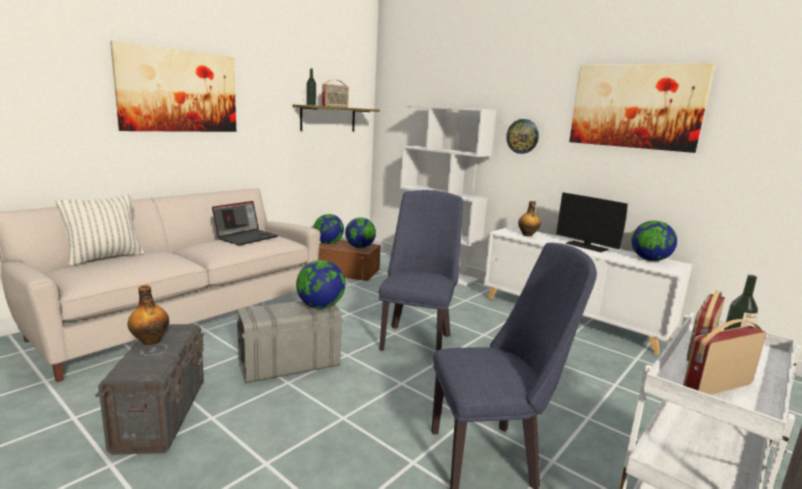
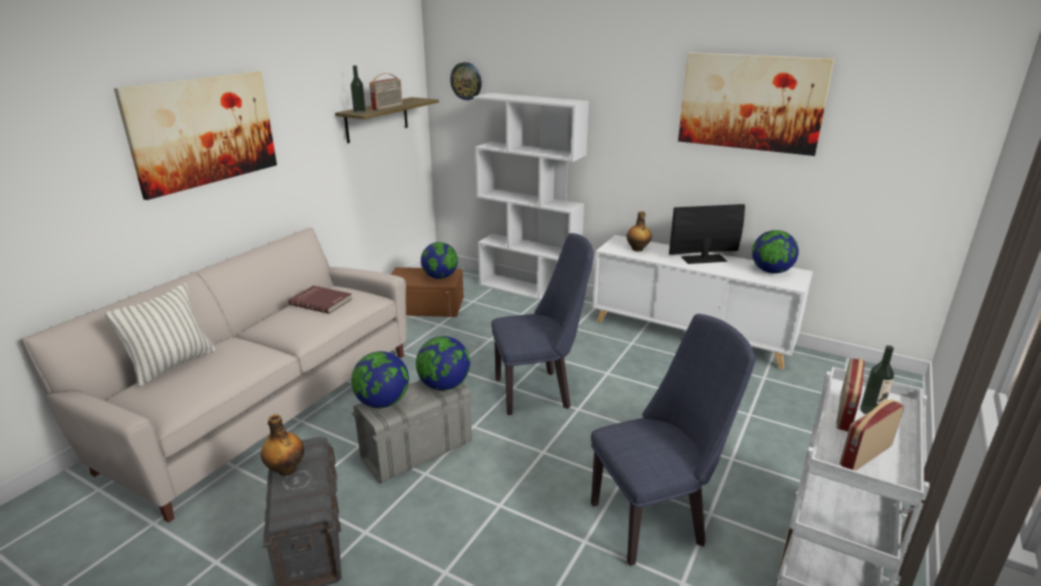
camera: 10 degrees left, 10 degrees up
laptop [212,201,278,245] -> red book [288,286,352,314]
globe [314,214,344,244] -> globe moved to [351,351,409,408]
blue chair [379,190,463,351] -> blue chair turned 75 degrees clockwise [491,233,594,415]
wall clock [506,119,539,154] -> wall clock moved to [450,62,482,100]
monitor [556,193,628,252] -> monitor turned 135 degrees clockwise [669,204,745,264]

